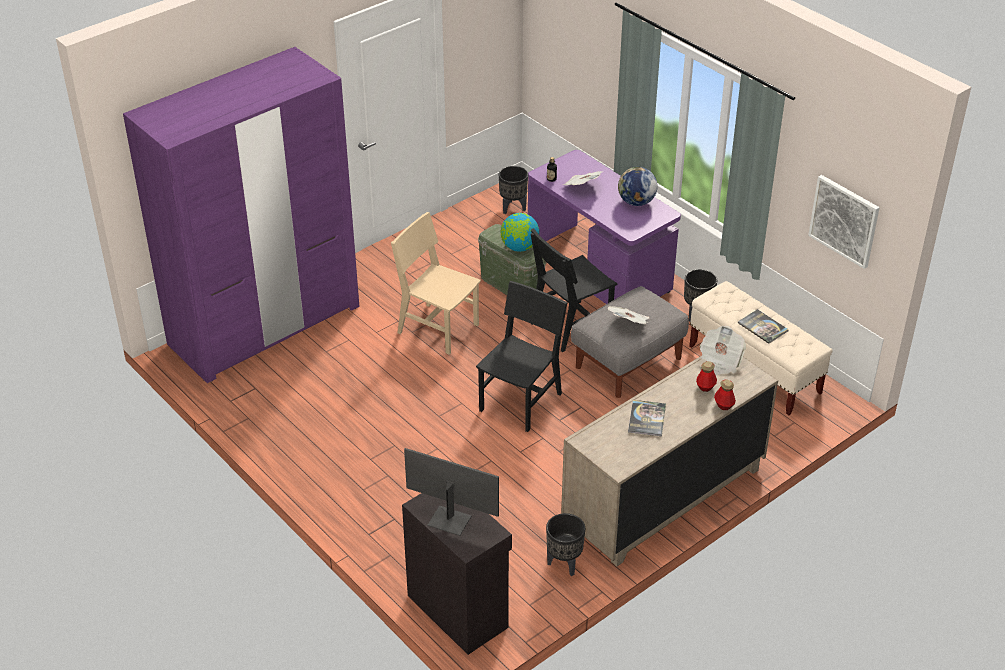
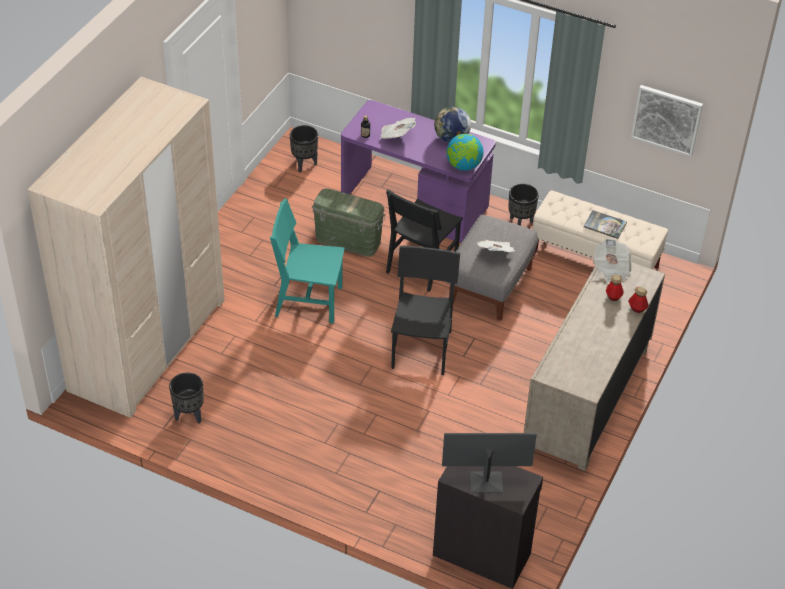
camera: 25 degrees left, 5 degrees up
purple wardrobe [123,47,359,383] -> beige wardrobe [27,77,225,418]
beige chair [391,212,481,355] -> turquoise chair [270,199,345,323]
globe [501,213,539,252] -> globe moved to [447,134,484,171]
black planter [546,513,585,576] -> black planter moved to [169,373,204,423]
book [628,400,666,436] -> none

